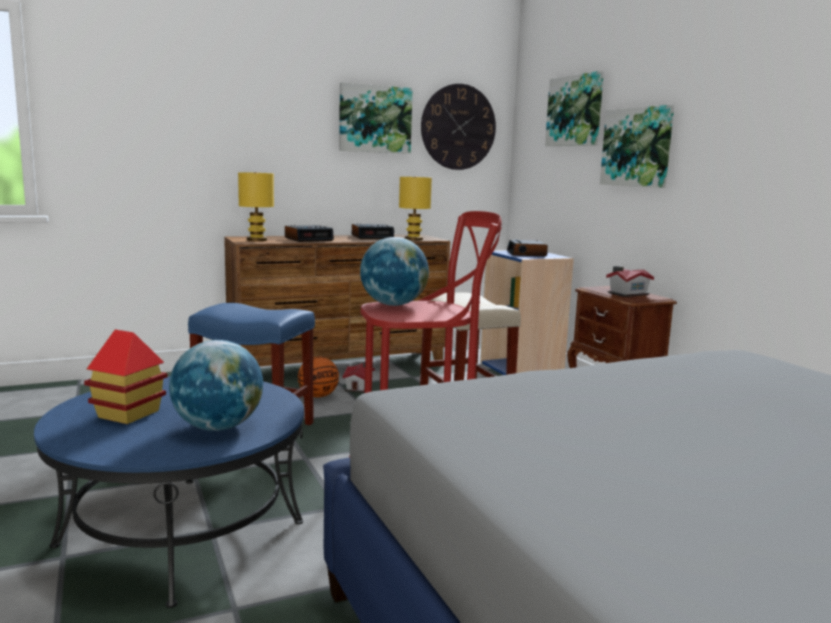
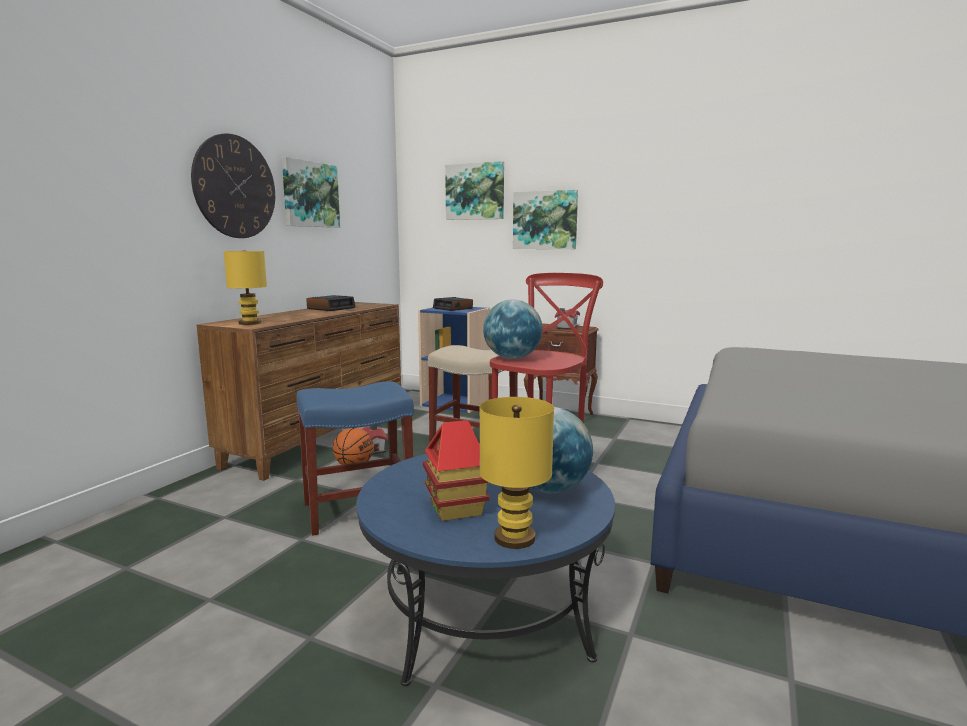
camera: 40 degrees left, 0 degrees up
alarm clock [285,225,334,242] -> none
yellow table lamp [399,177,432,240] -> yellow table lamp moved to [479,397,554,549]
wall clock [421,84,496,170] -> wall clock moved to [191,133,275,238]

